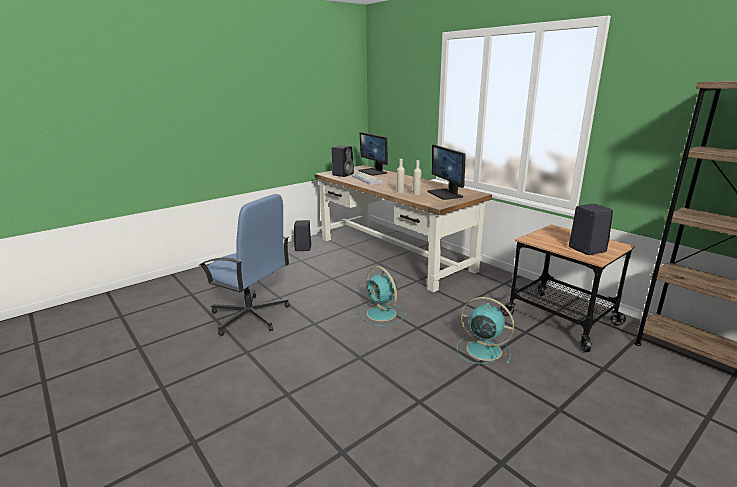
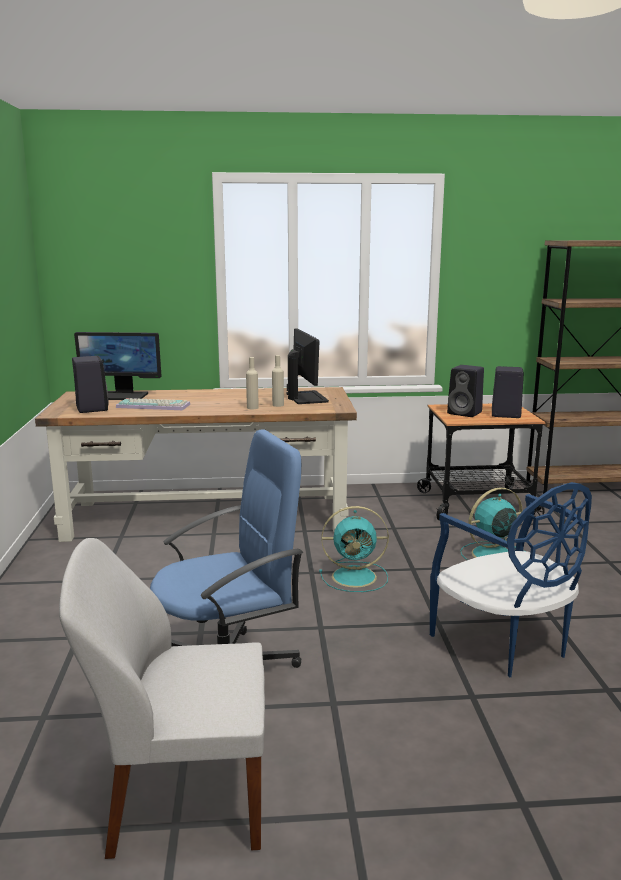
camera: 55 degrees left, 5 degrees down
black speaker [294,220,311,251] -> black speaker moved to [447,365,484,417]
monitor [427,145,466,200] -> monitor turned 120 degrees counterclockwise [287,328,329,404]
none -> white chair [59,538,265,859]
none -> blue chair [430,482,592,677]

